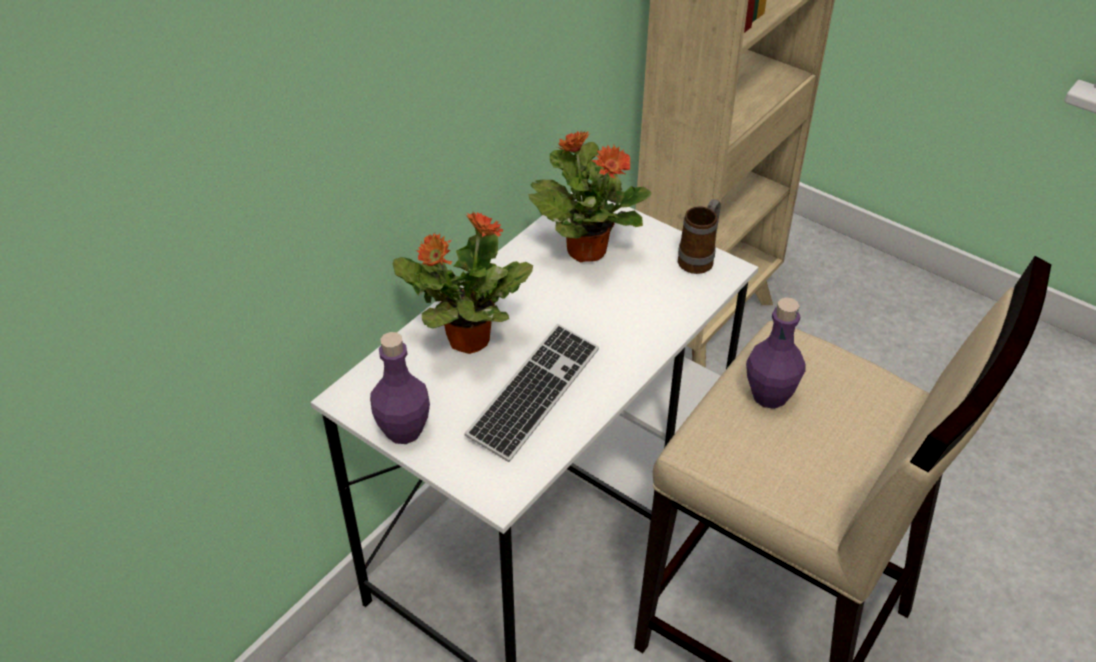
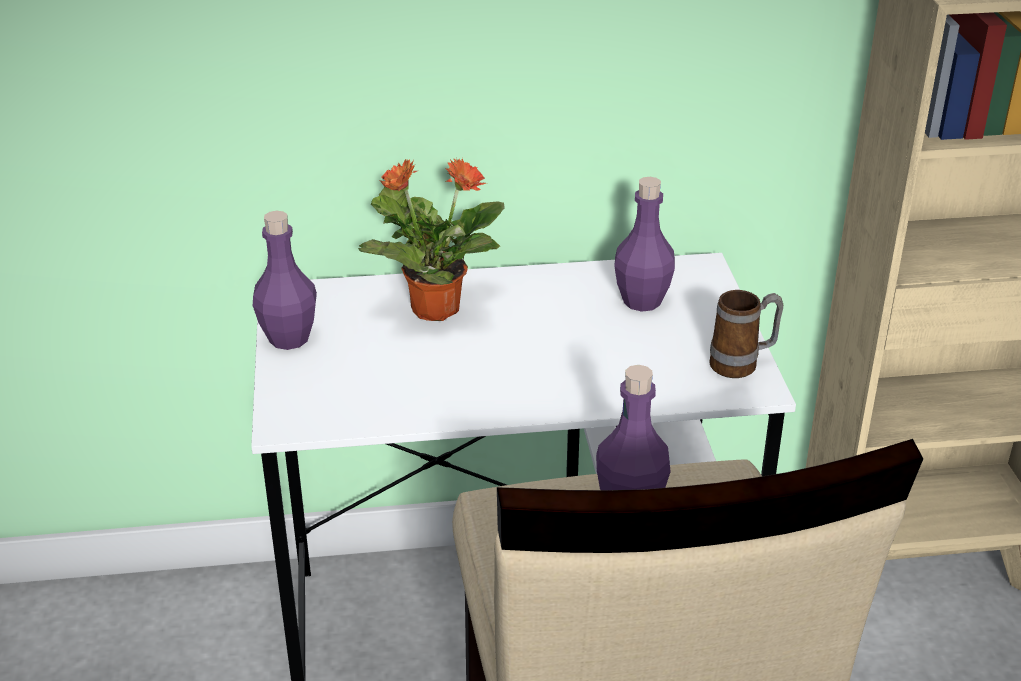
camera: 45 degrees right, 10 degrees down
keyboard [465,324,599,462] -> none
potted plant [529,131,651,262] -> purple bottle [614,177,675,312]

